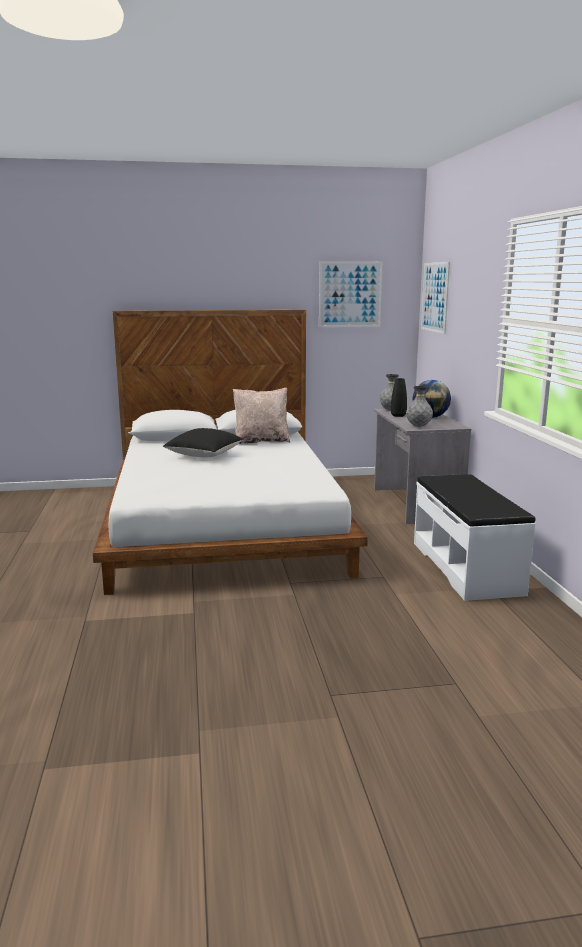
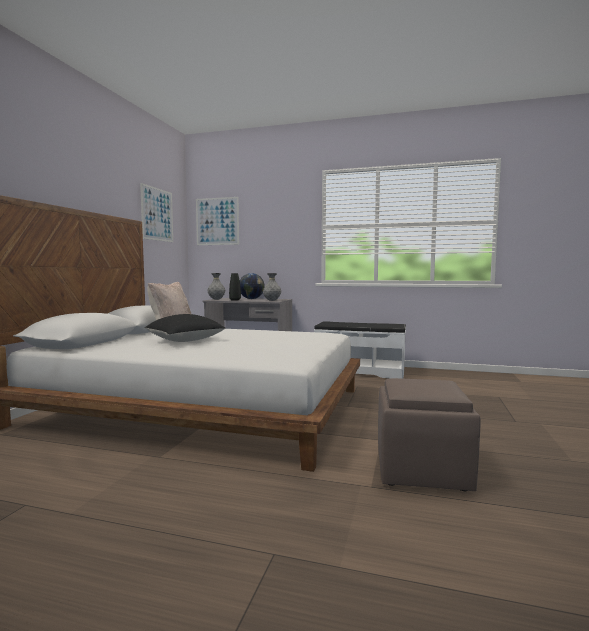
camera: 65 degrees left, 10 degrees down
none -> brown ottoman [378,378,481,491]

